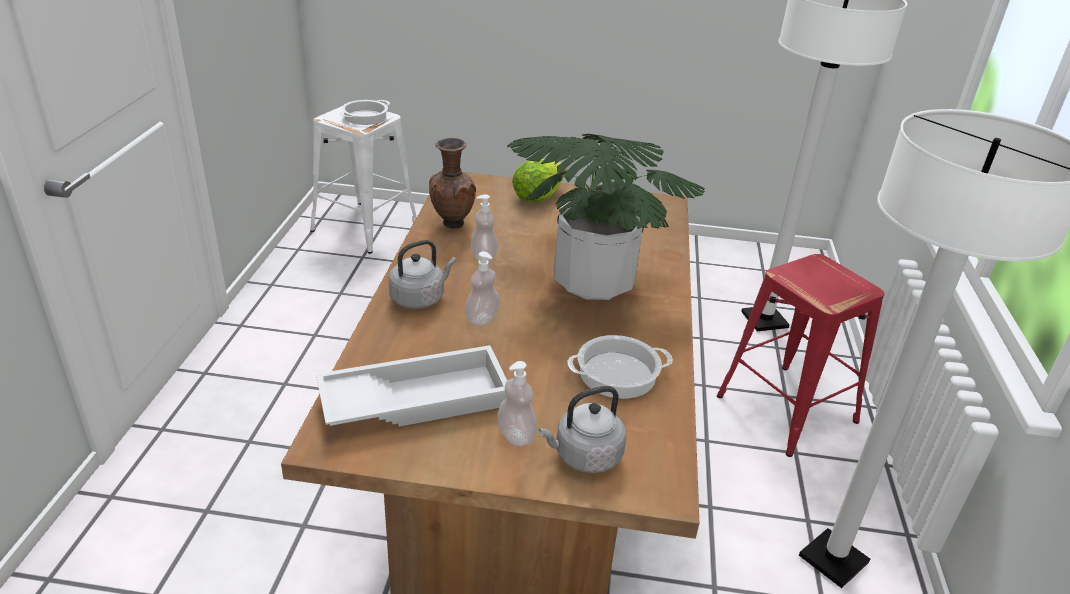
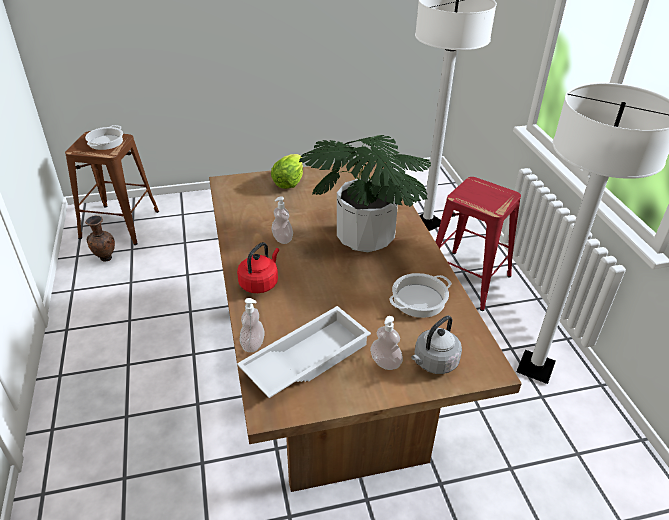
camera: 20 degrees left, 5 degrees up
white stool [310,106,417,254] -> brown stool [65,131,159,245]
grey kettle [389,240,456,309] -> red kettle [237,242,279,293]
brown vase [429,137,476,229] -> brown vase moved to [85,215,115,262]
soap dispenser [465,251,500,326] -> soap dispenser moved to [240,298,265,352]

